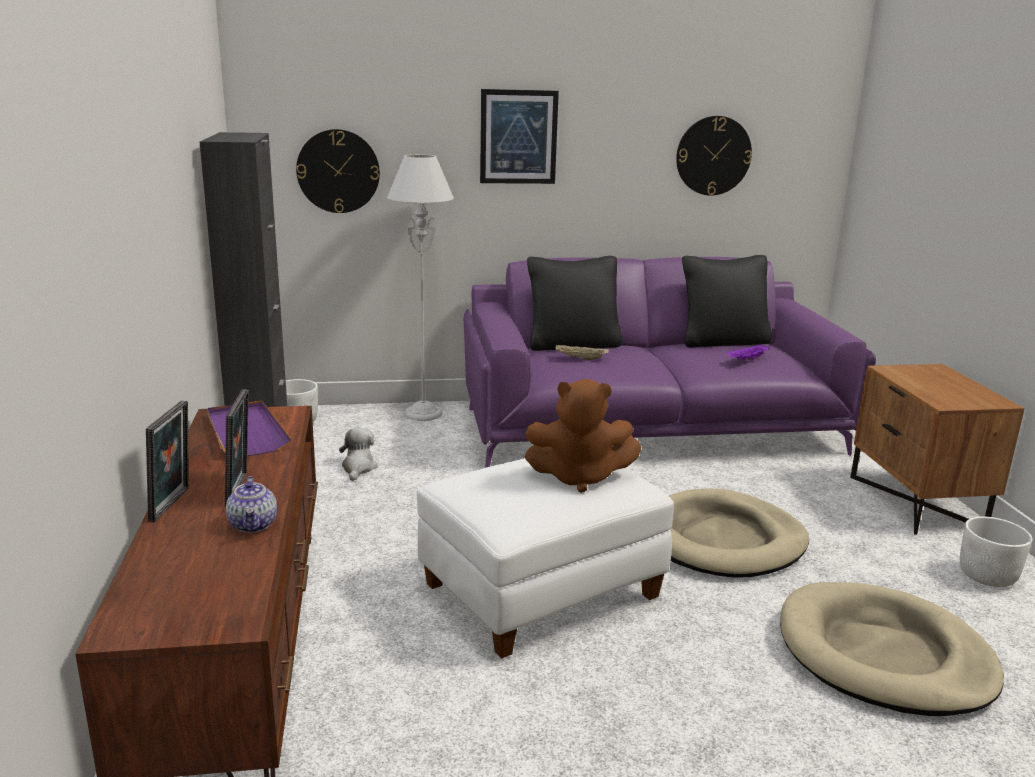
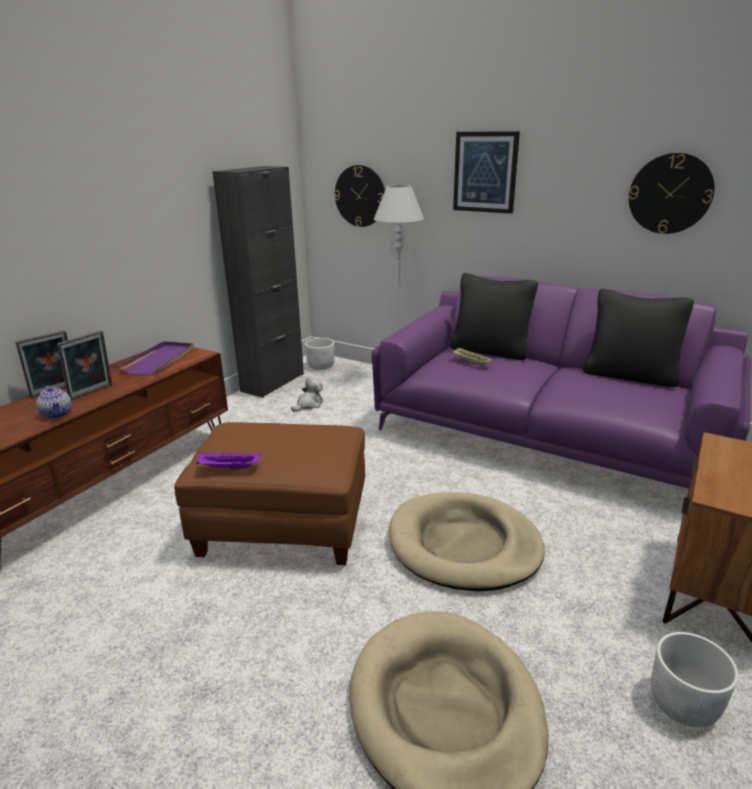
camera: 40 degrees right, 5 degrees up
teapot [226,476,277,533] -> teapot turned 60 degrees counterclockwise [36,386,72,419]
white ottoman [417,458,674,658] -> brown ottoman [174,422,365,565]
brown plush toy [525,379,642,493] -> none
purple tray [726,344,770,361] -> purple tray moved to [196,453,260,470]

